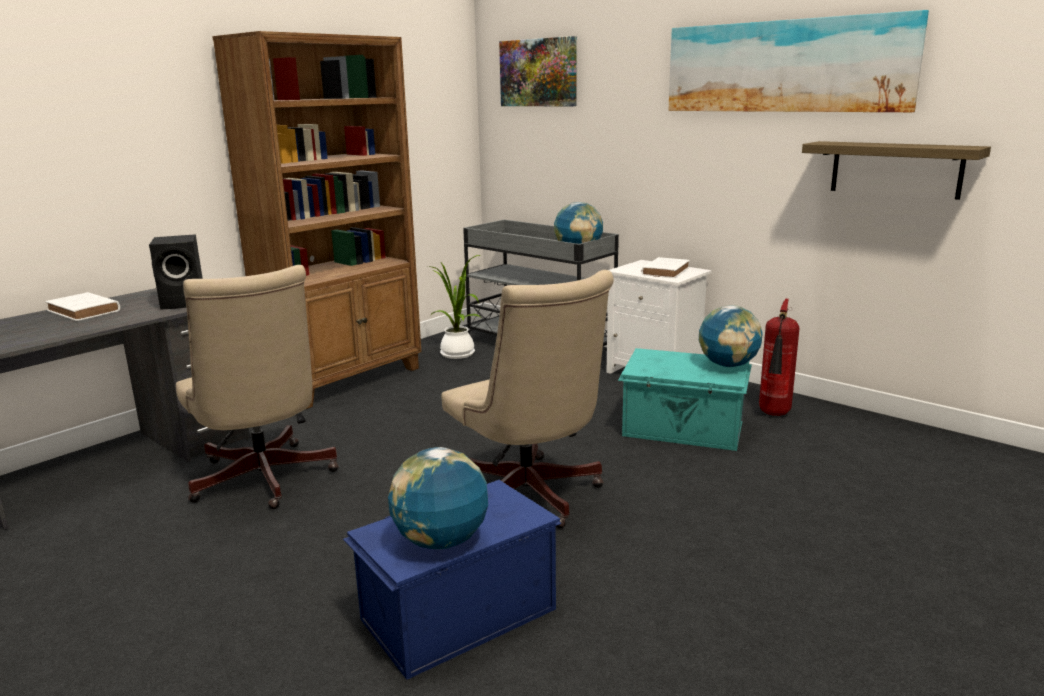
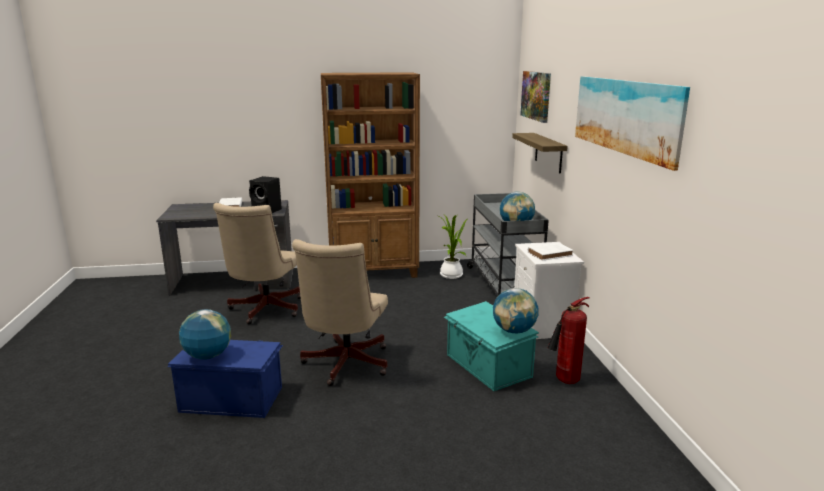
camera: 40 degrees right, 0 degrees up
shelf [802,141,991,200] -> shelf moved to [512,133,568,173]

